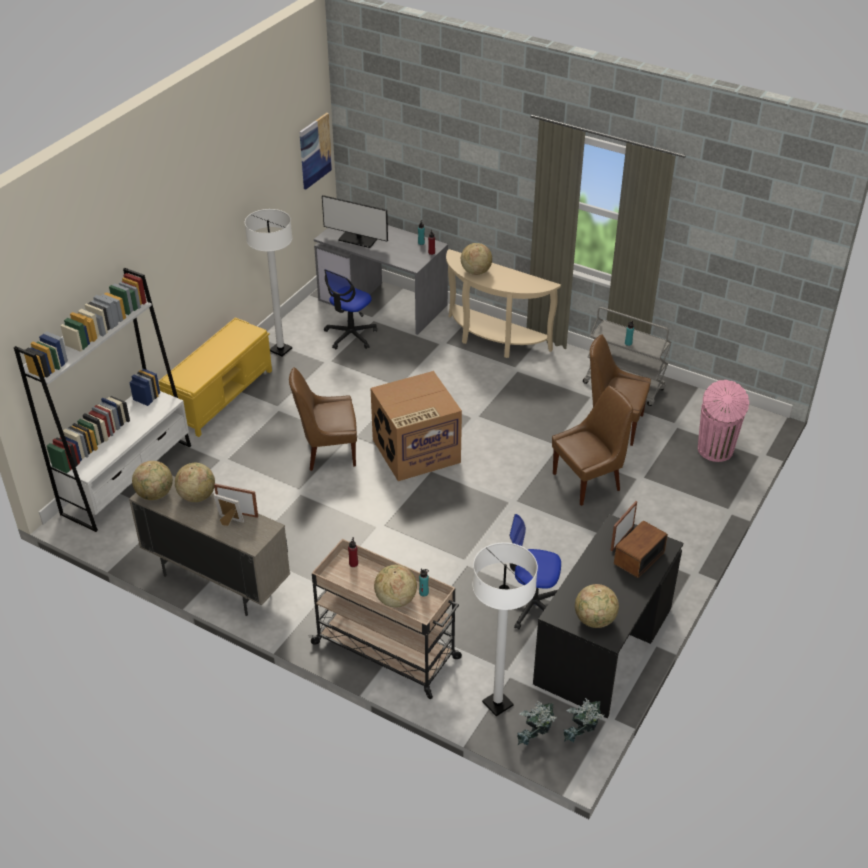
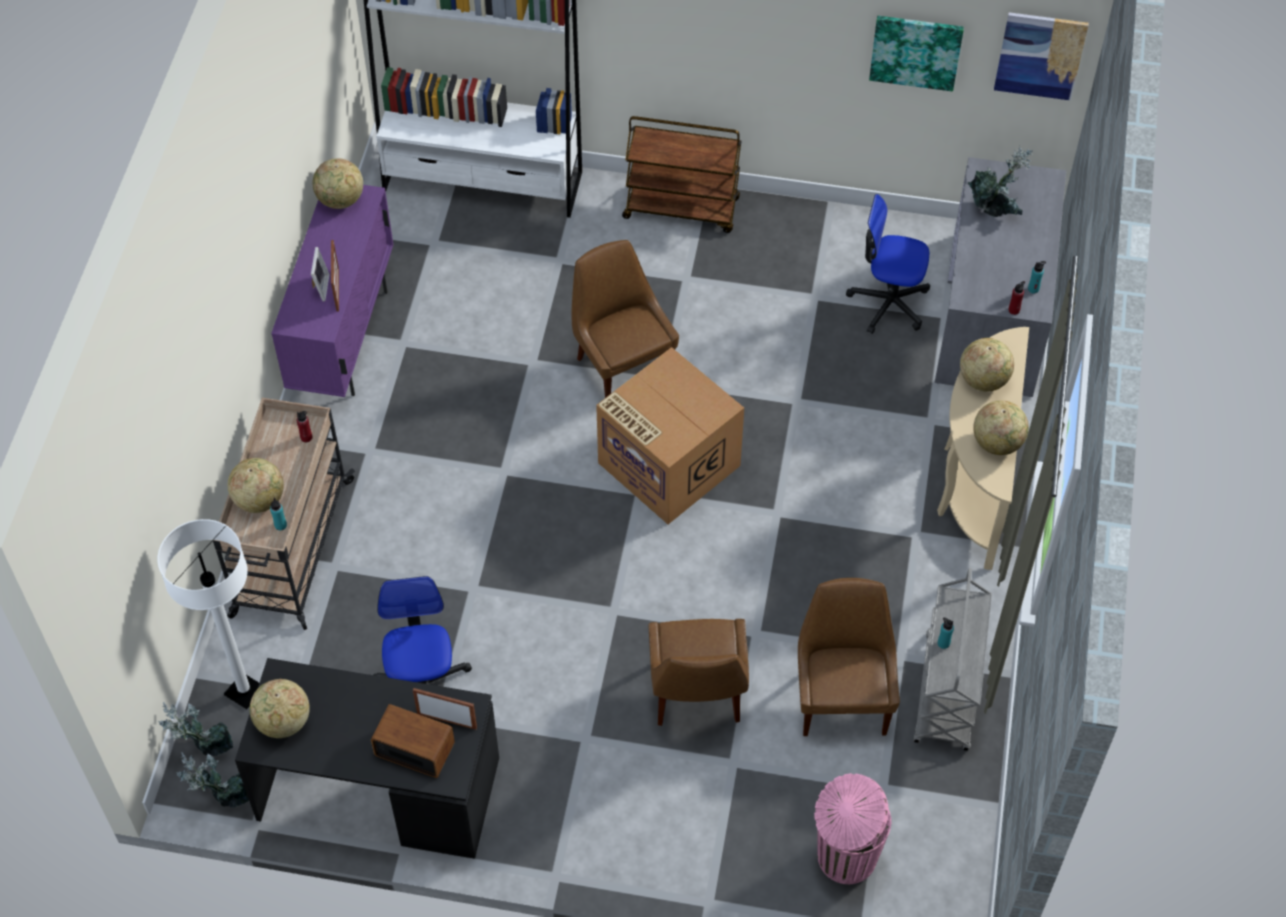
camera: 70 degrees right, 15 degrees up
beige cabinet [129,476,290,616] -> purple cabinet [271,185,394,397]
yellow bench [159,317,272,437] -> brown cart [622,116,741,233]
globe [175,462,215,502] -> globe moved to [973,401,1029,455]
white floor lamp [245,209,293,356] -> none
monitor [322,195,388,248] -> potted plant [968,146,1033,217]
brown chair [552,386,633,506] -> brown chair turned 45 degrees clockwise [648,619,749,726]
none -> picture [869,16,964,91]

